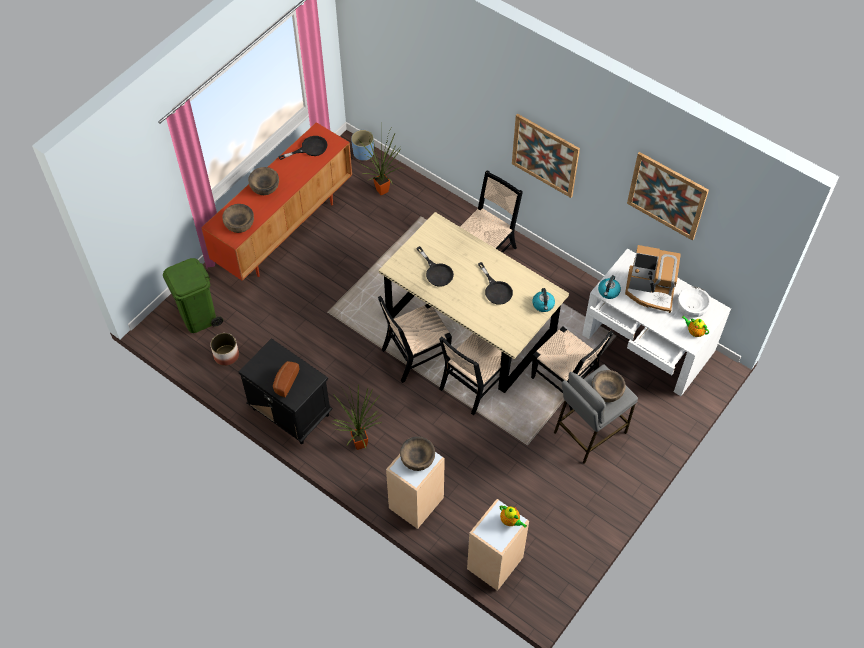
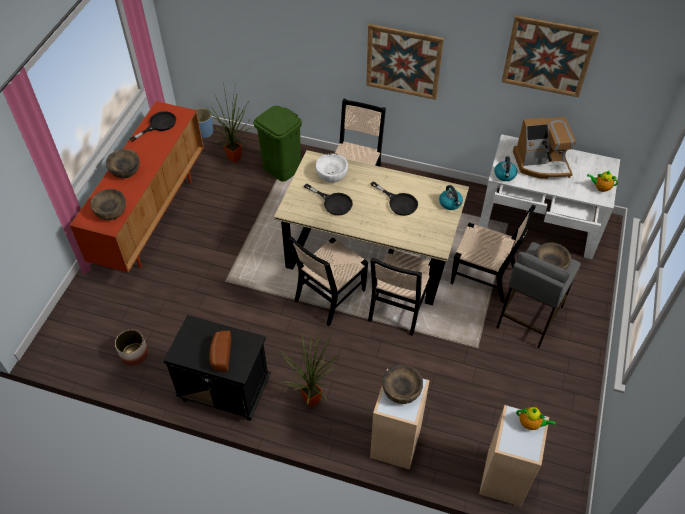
camera: 20 degrees left, 5 degrees down
green trash can [163,258,223,333] -> green trash can moved to [254,106,302,182]
white bowl [678,287,711,317] -> white bowl moved to [316,153,348,183]

